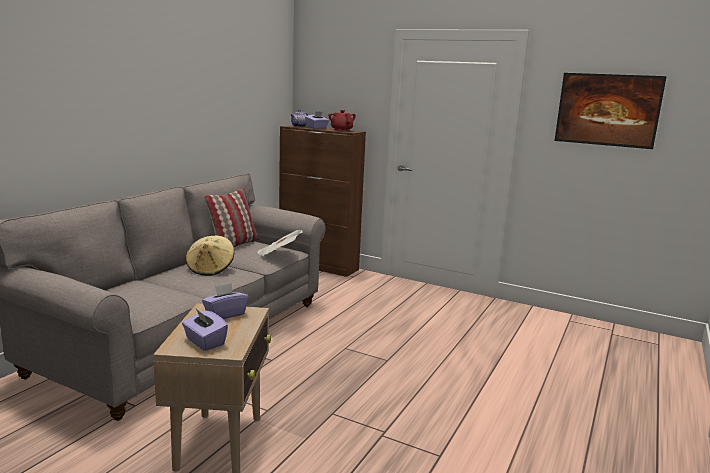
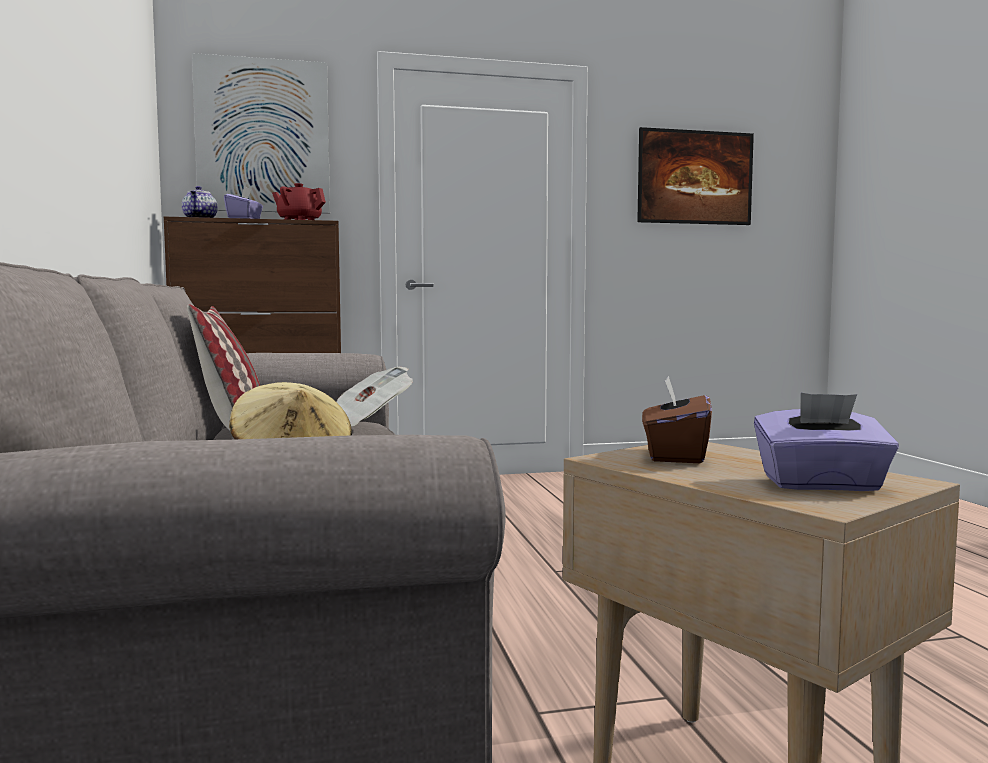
camera: 40 degrees left, 10 degrees down
purple tissue box [202,283,248,319] -> brown tissue box [642,376,712,463]
none -> picture [192,53,330,214]

